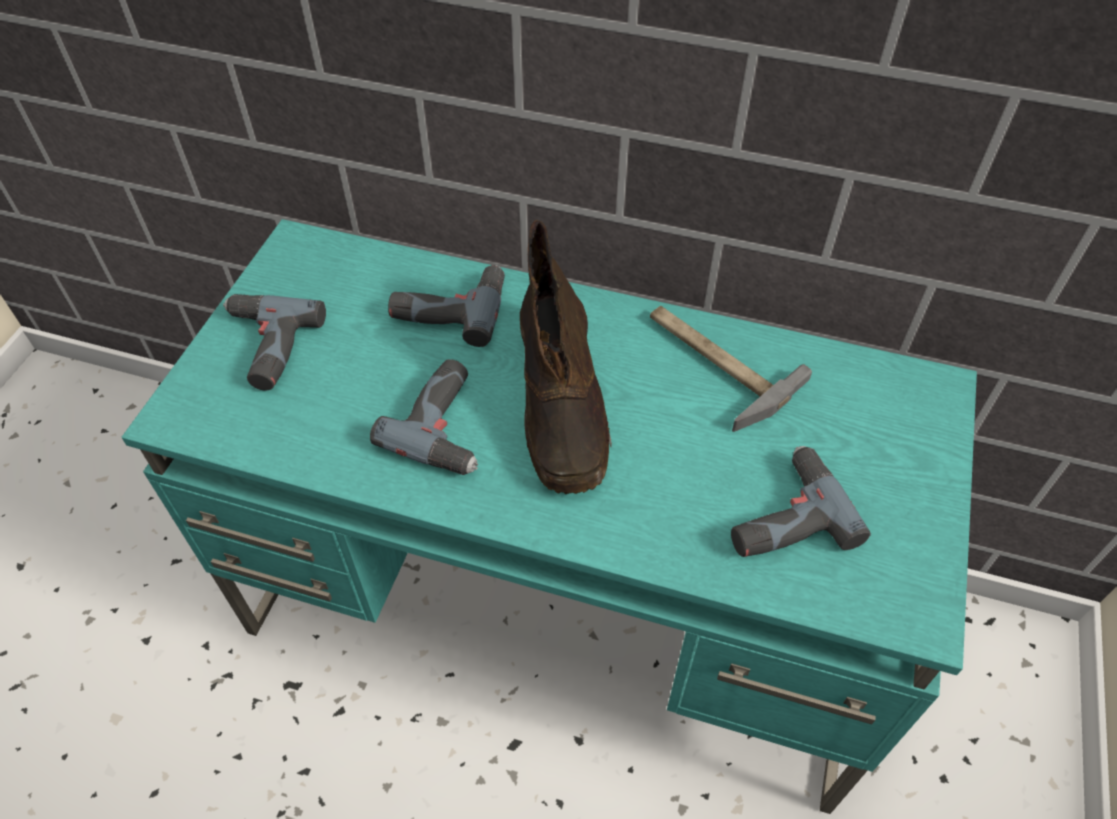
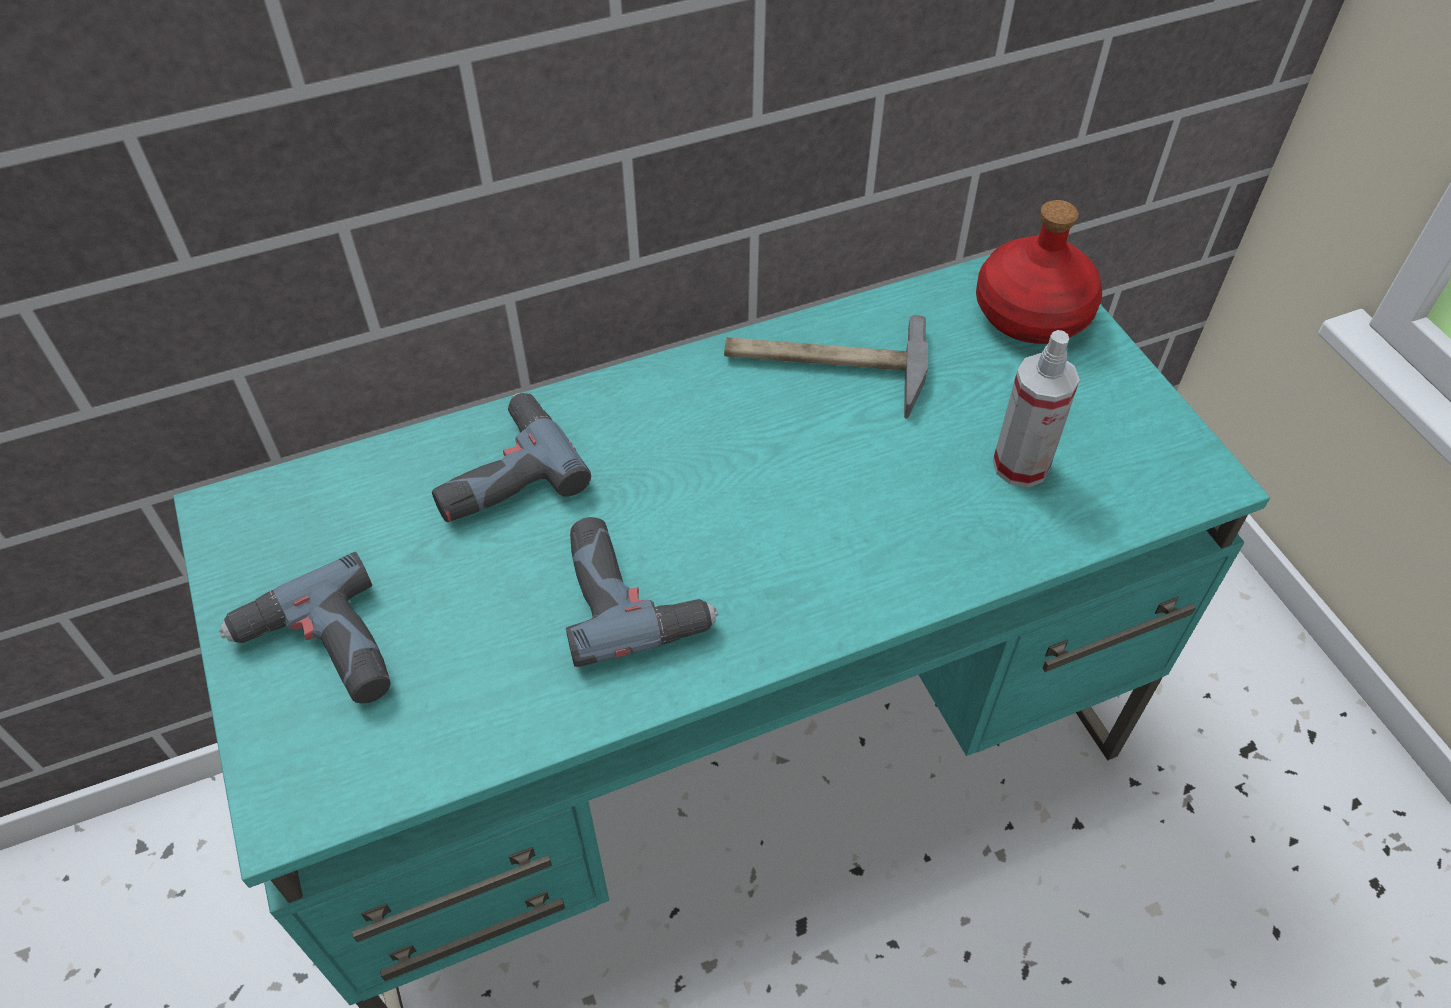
camera: 40 degrees left, 0 degrees up
brown boot [520,220,612,494] -> none
power drill [731,446,871,557] -> spray bottle [993,330,1080,488]
none -> red bottle [976,200,1102,344]

